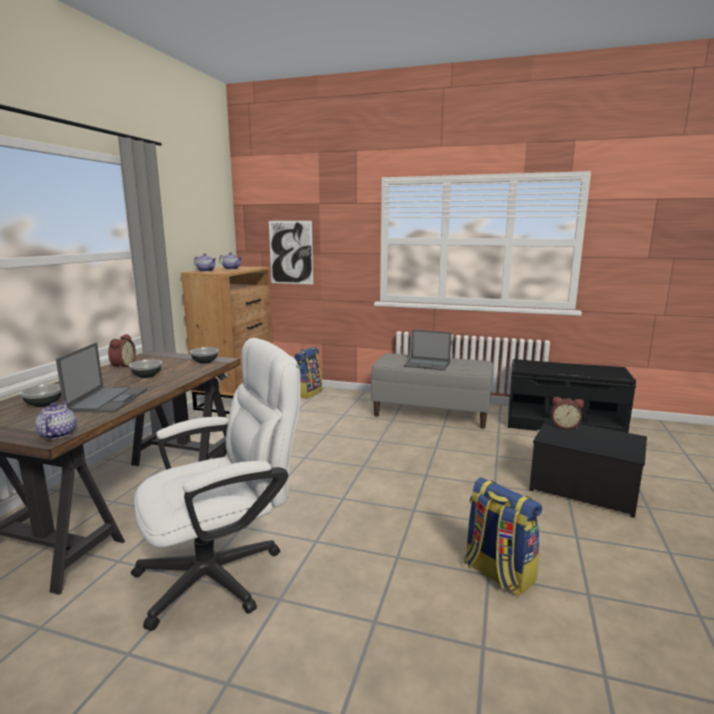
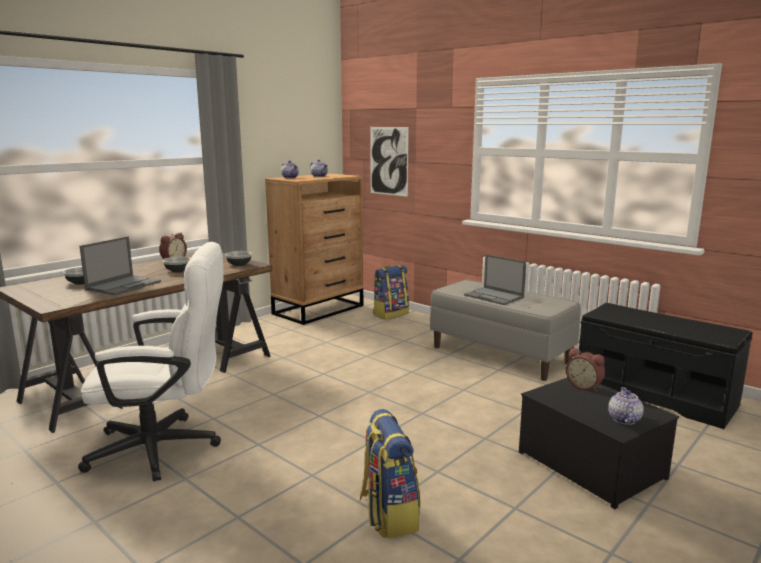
camera: 25 degrees right, 0 degrees up
teapot [35,402,76,439] -> teapot moved to [608,387,644,425]

